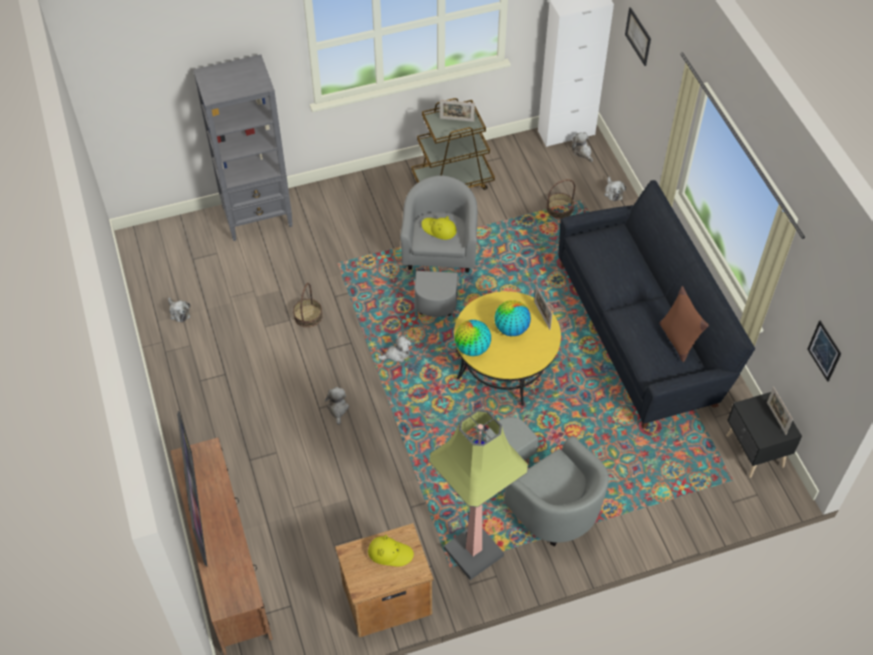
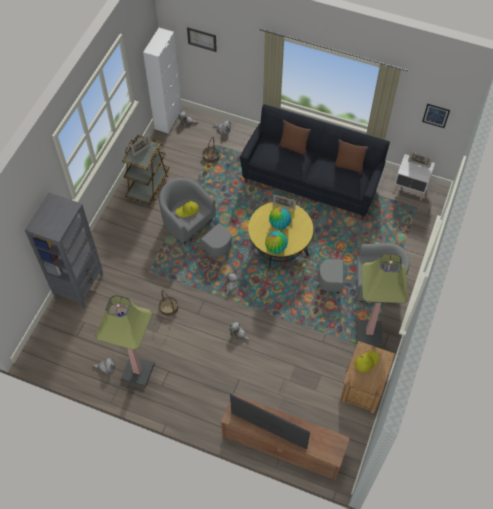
camera: 50 degrees left, 5 degrees up
black nightstand [726,392,802,478] -> white nightstand [393,154,435,200]
none -> floor lamp [95,295,155,387]
none -> brown pillow [279,120,311,156]

